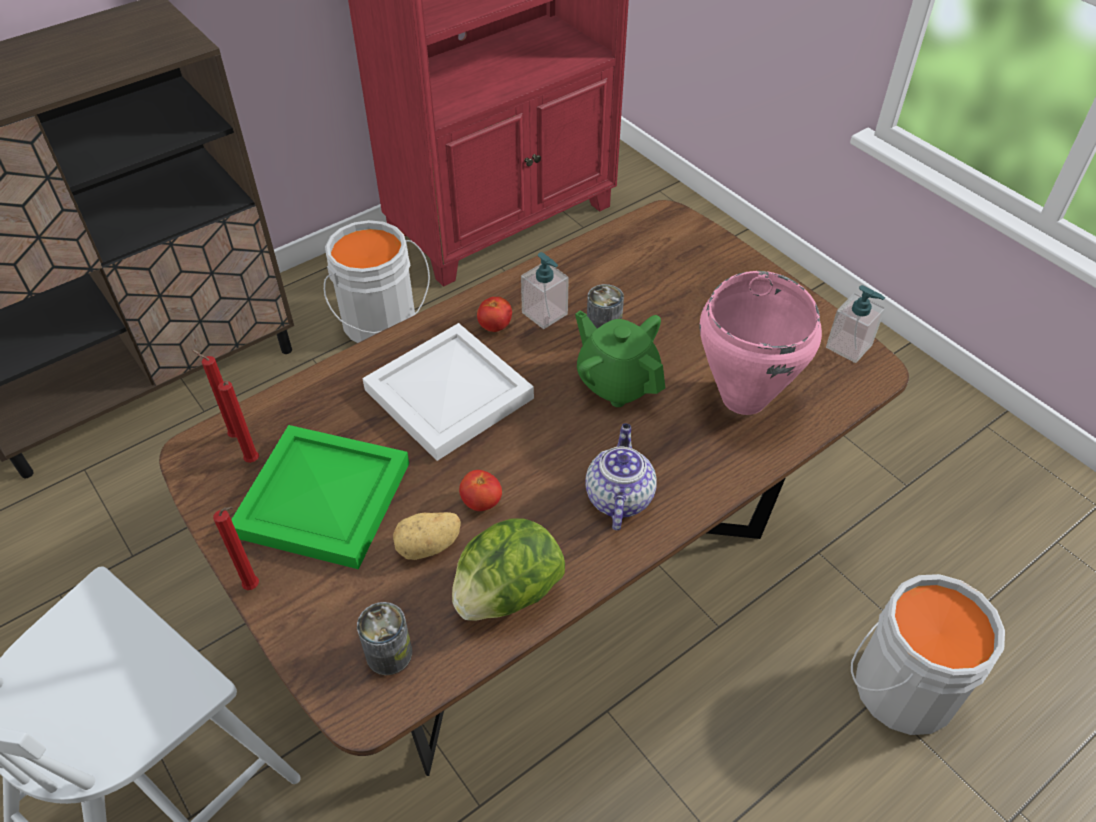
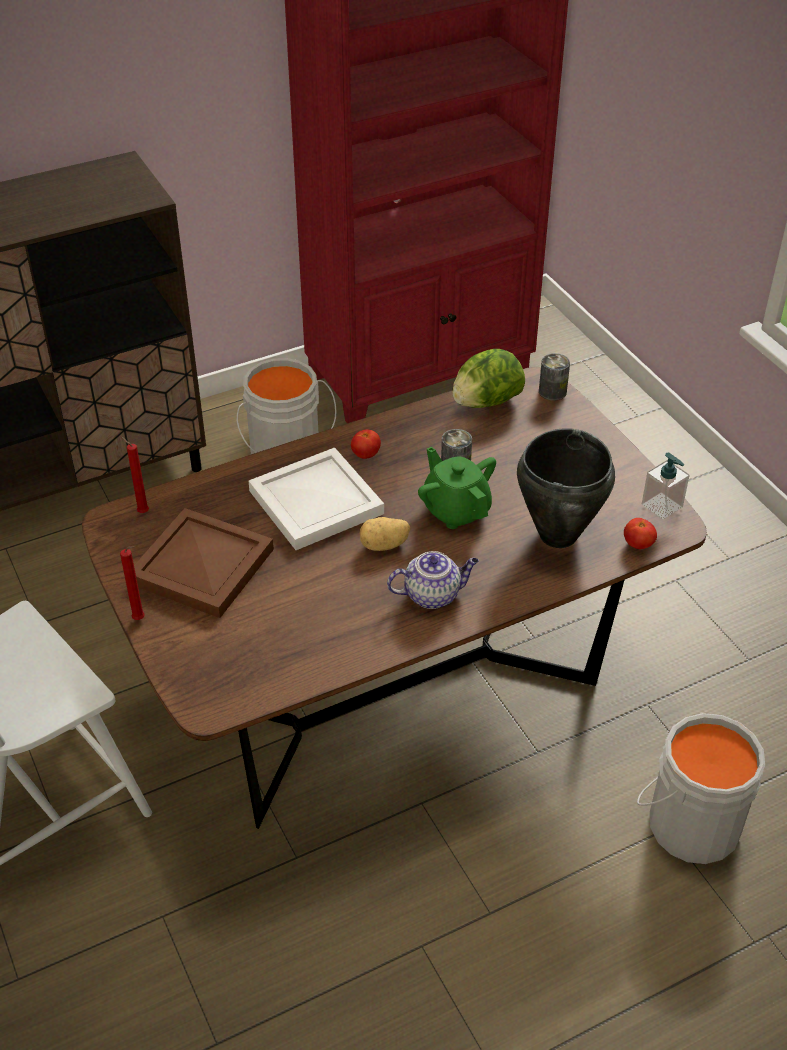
camera: 10 degrees right, 5 degrees down
red candle [218,381,259,463] -> none
green tray [231,425,409,569] -> brown tray [134,508,274,618]
can [357,602,412,675] -> can moved to [539,353,570,401]
potato [393,512,461,560] -> potato moved to [360,517,410,551]
lettuce [452,518,565,621] -> lettuce moved to [453,349,525,408]
tomato [459,470,502,511] -> tomato moved to [624,518,657,549]
soap dispenser [521,252,569,329] -> none
teapot [585,423,657,530] -> teapot turned 60 degrees clockwise [387,551,479,609]
pink cooking pot [700,271,822,415] -> black cooking pot [517,428,615,548]

